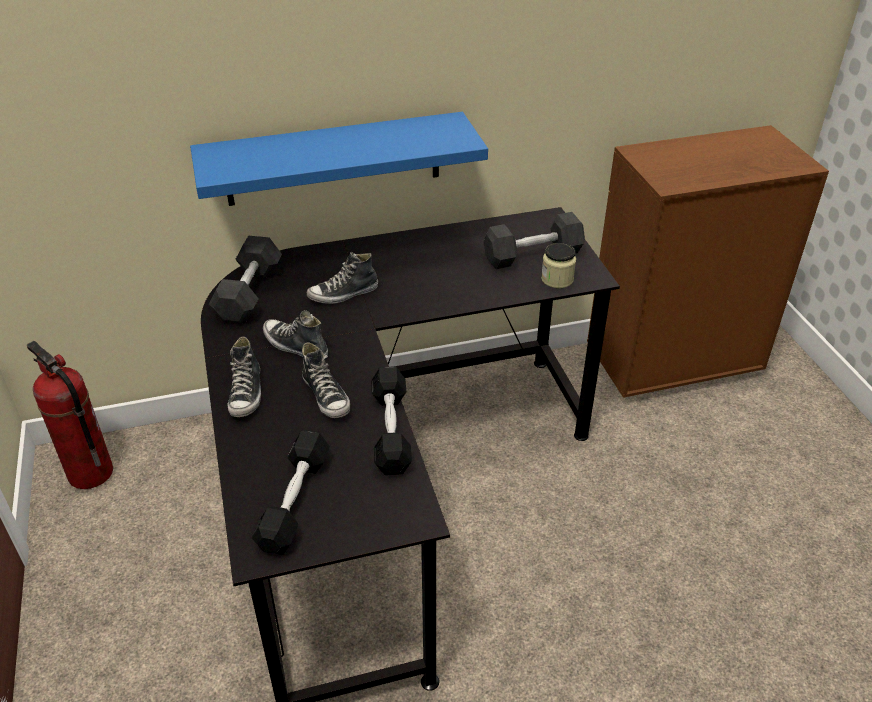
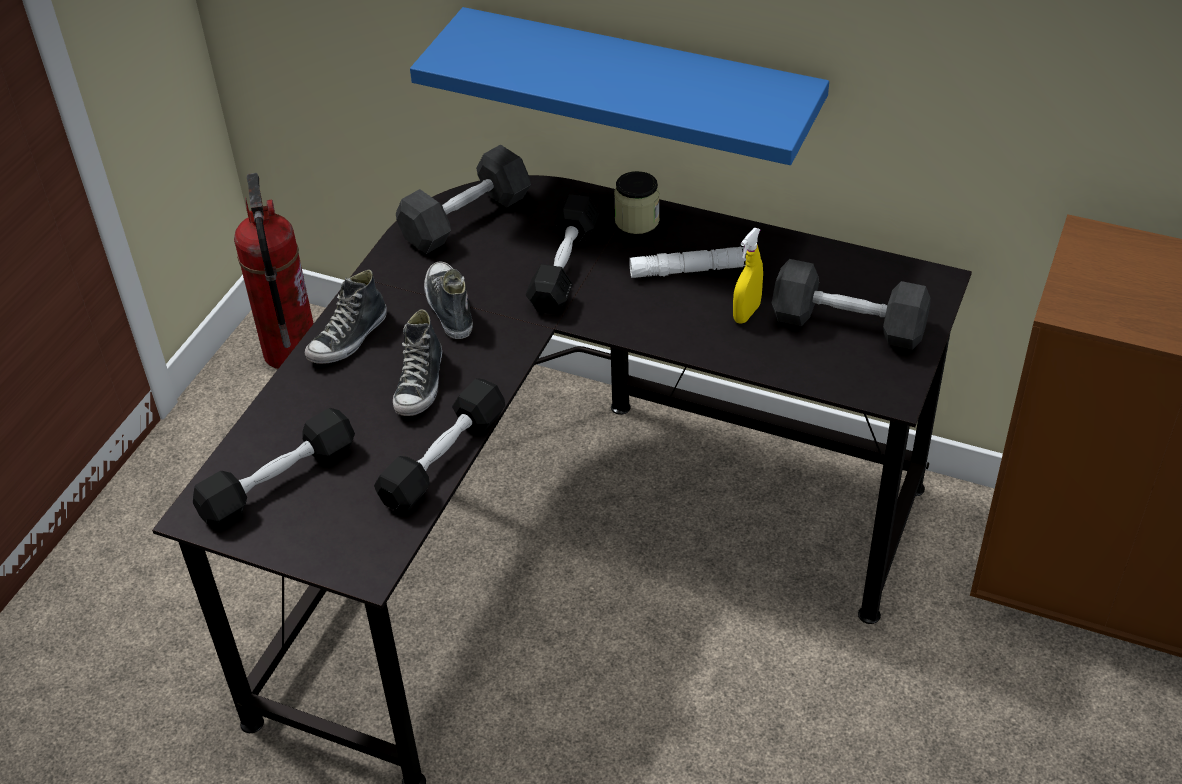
camera: 40 degrees right, 5 degrees up
shoe [307,252,378,304] -> black dumbbell [526,194,599,314]
jar [541,243,576,288] -> jar moved to [614,171,660,234]
none -> white flashlight [629,246,746,278]
none -> yellow spray bottle [733,228,763,324]

